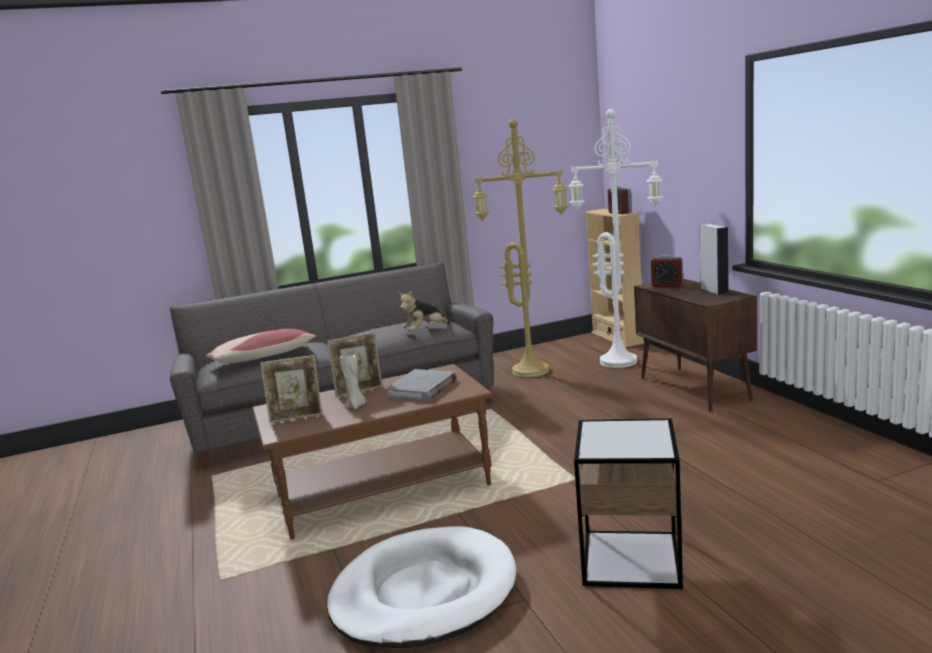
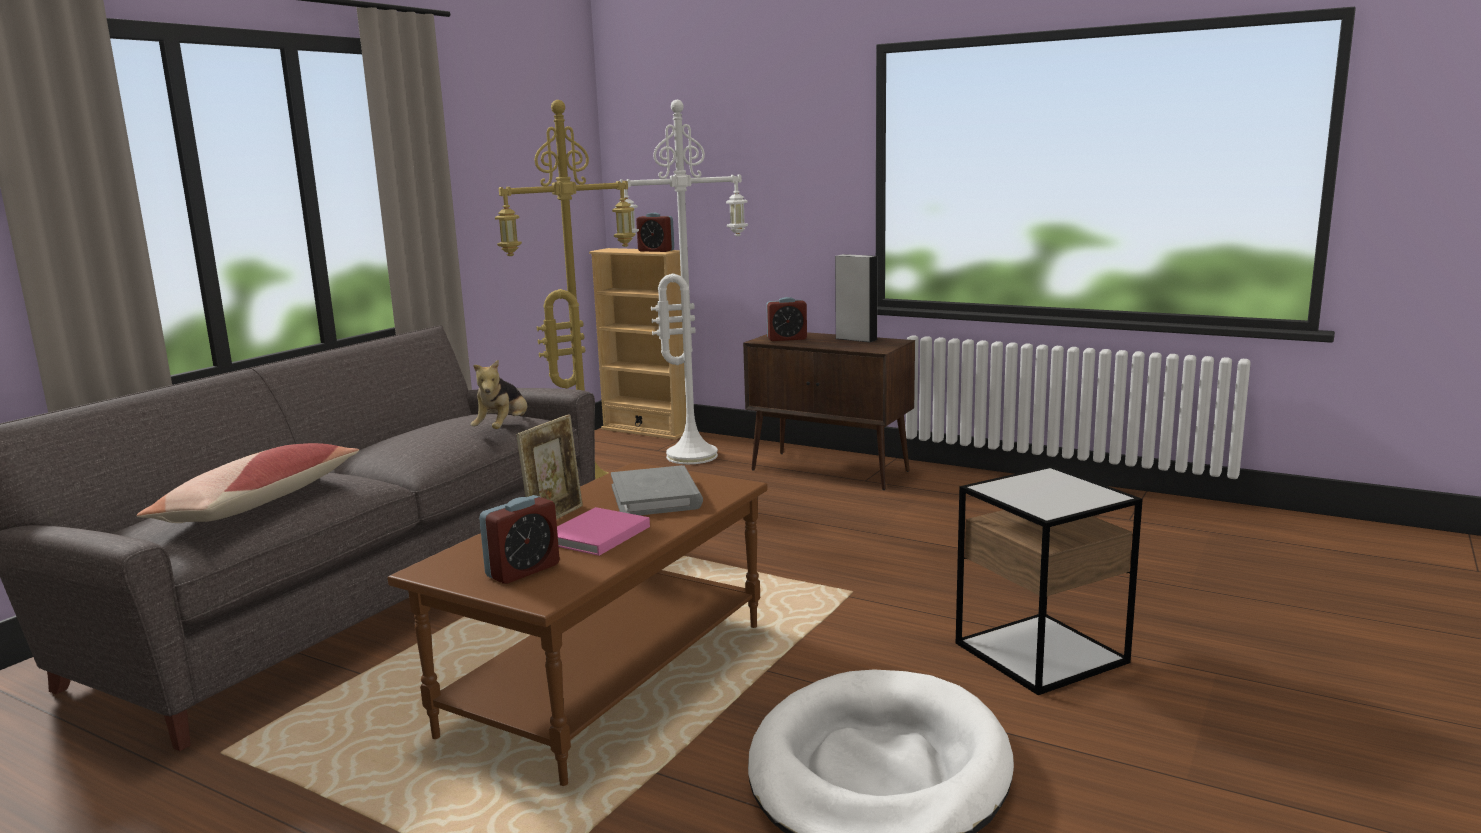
camera: 40 degrees left, 0 degrees up
picture frame [260,355,323,423] -> alarm clock [479,495,559,584]
beige candle [339,354,366,409] -> pink book [557,507,650,556]

